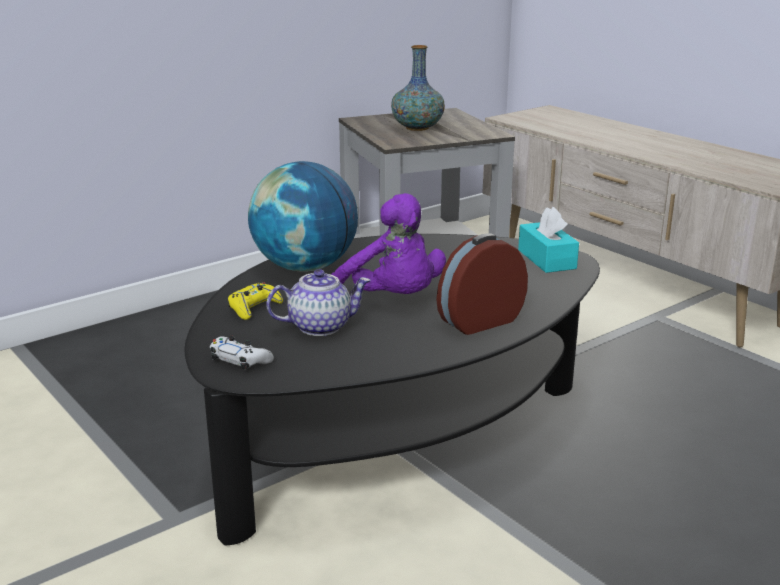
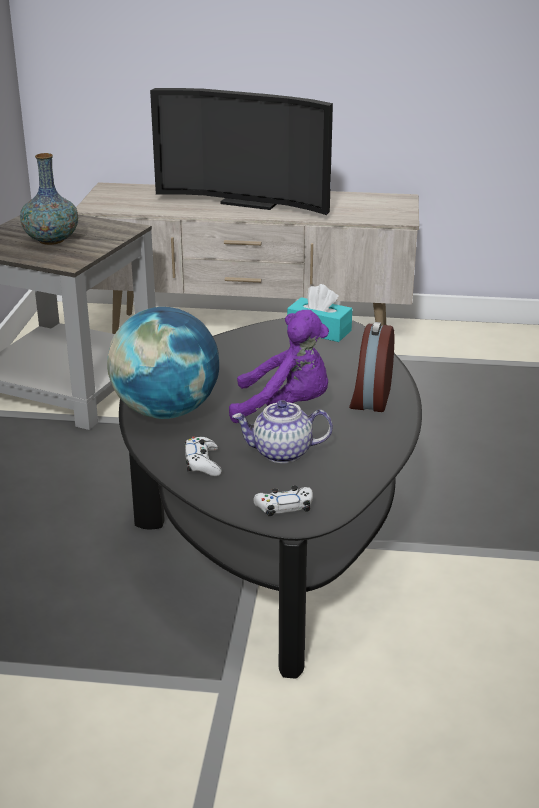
camera: 45 degrees left, 5 degrees up
yellow game controller [228,282,283,320] -> white game controller [184,437,222,476]
teapot [266,269,371,336] -> teapot turned 120 degrees counterclockwise [232,400,333,463]
none -> television [150,88,333,215]

